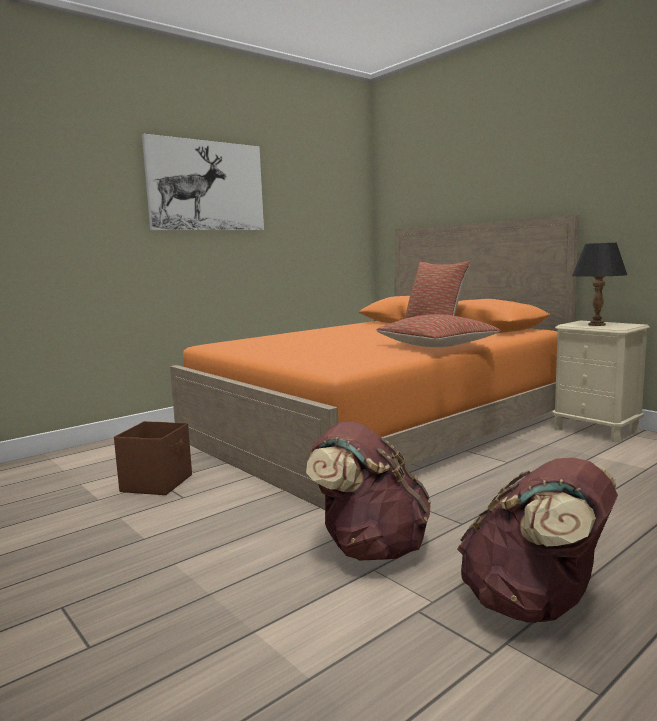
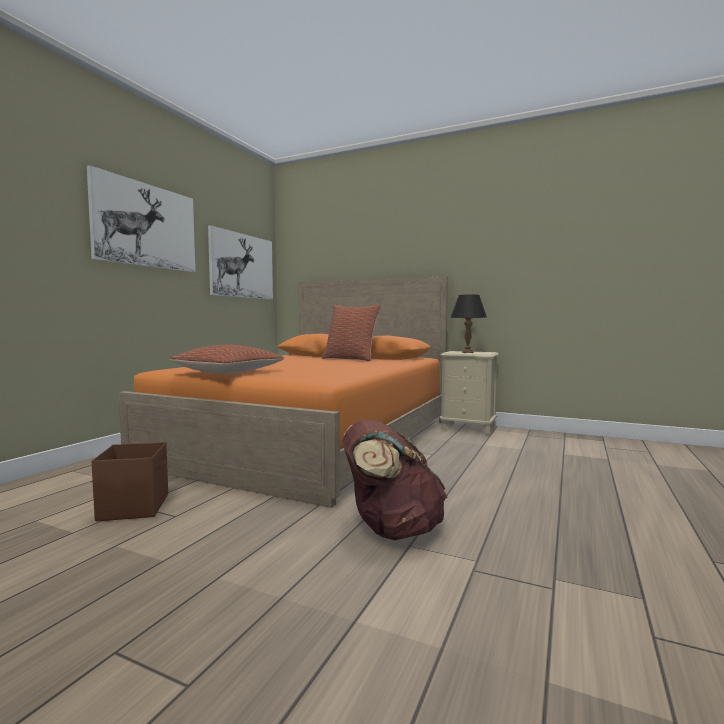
camera: 25 degrees left, 5 degrees down
pillow [376,314,500,347] -> pillow moved to [169,345,284,374]
brown backpack [457,457,618,623] -> none
none -> picture [208,225,273,299]

